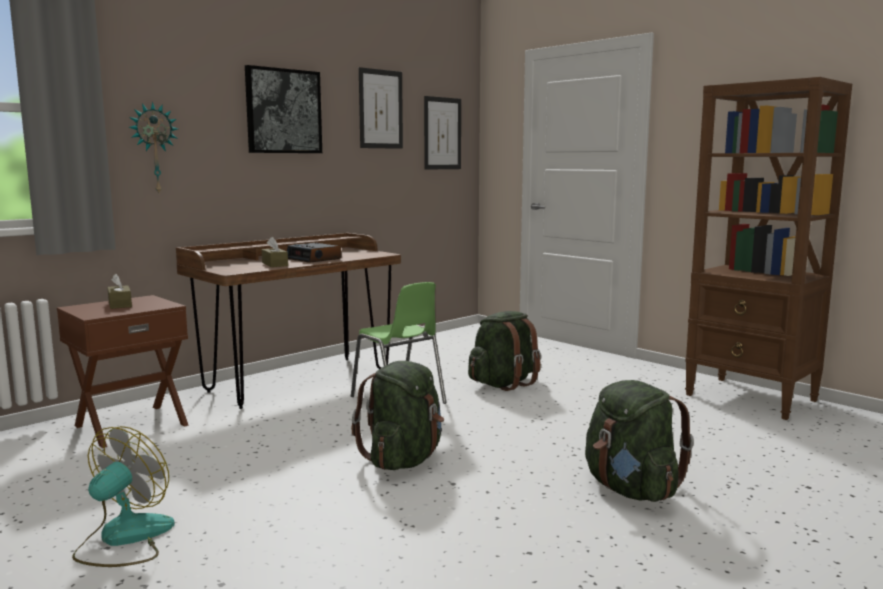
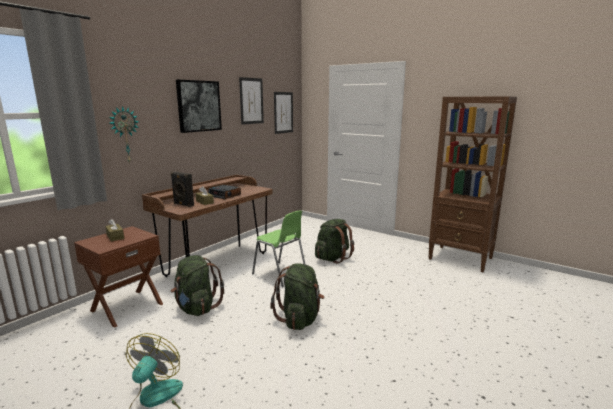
camera: 10 degrees left, 5 degrees up
green backpack [585,380,694,502] -> green backpack moved to [171,255,224,316]
none -> black speaker [171,172,194,207]

